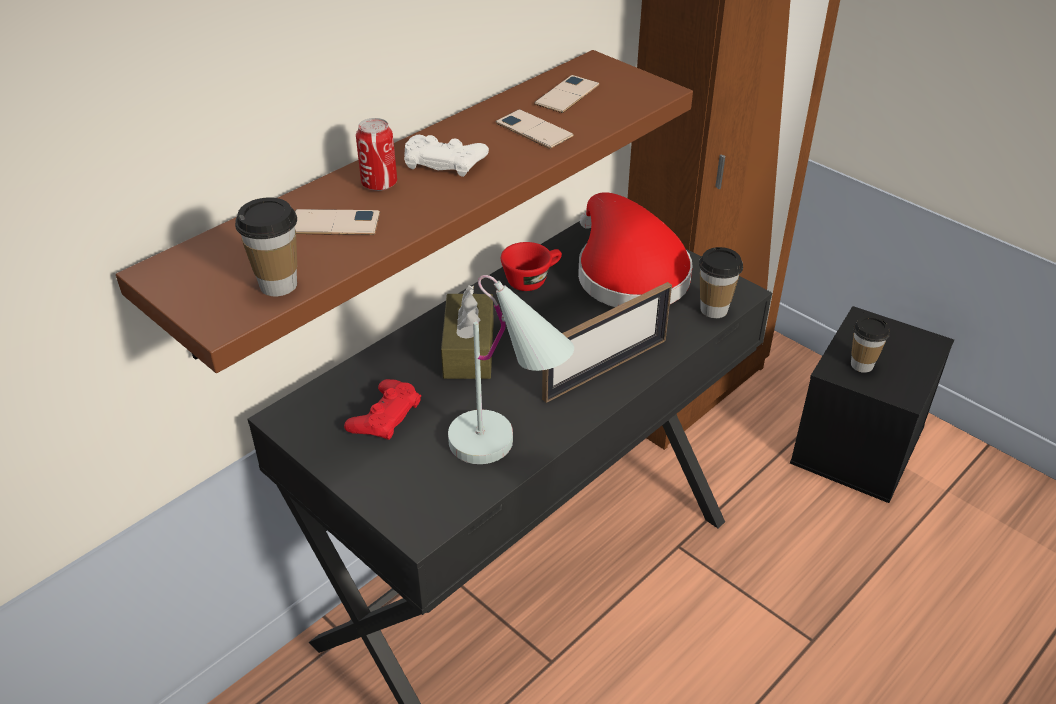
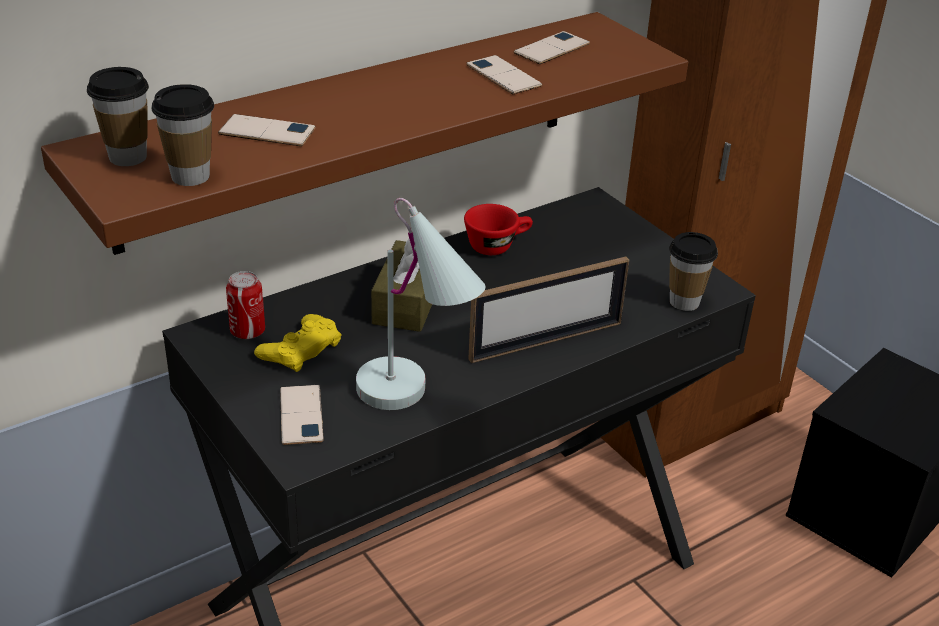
camera: 10 degrees right, 5 degrees down
red game controller [344,379,421,440] -> yellow game controller [254,314,342,372]
can [356,118,397,191] -> can moved to [226,271,265,339]
white game controller [404,135,489,177] -> none
red hat [578,192,693,307] -> none
cup [851,316,890,373] -> cup moved to [87,67,149,166]
none -> phone [280,385,324,445]

